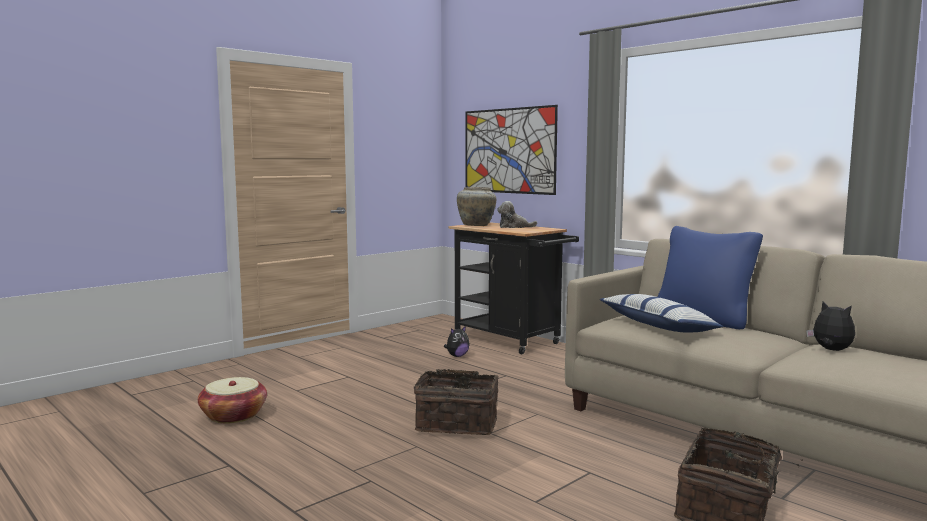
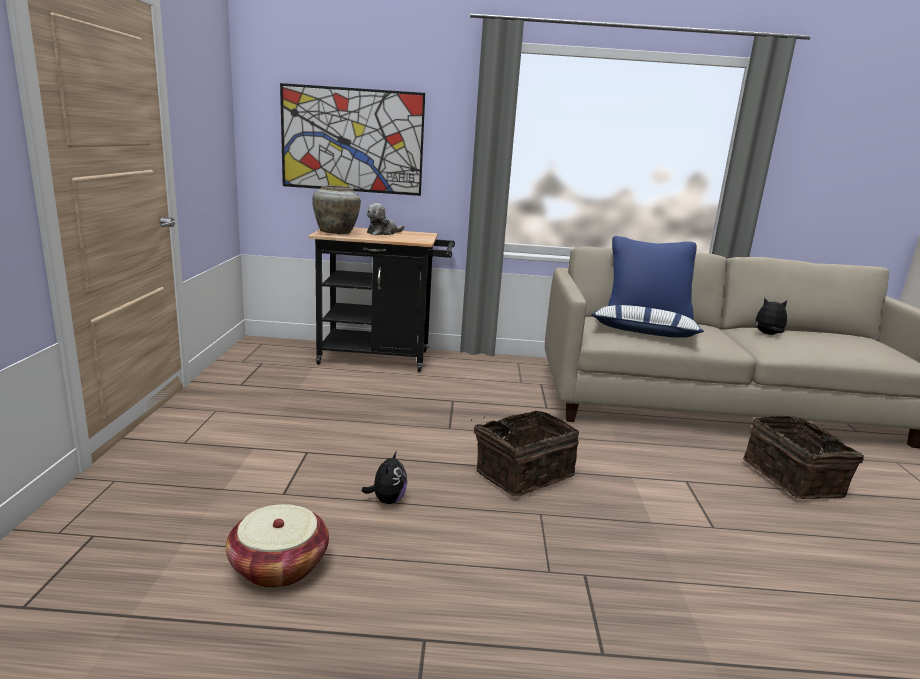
camera: 45 degrees left, 10 degrees up
plush toy [444,326,469,357] -> plush toy moved to [362,450,407,504]

